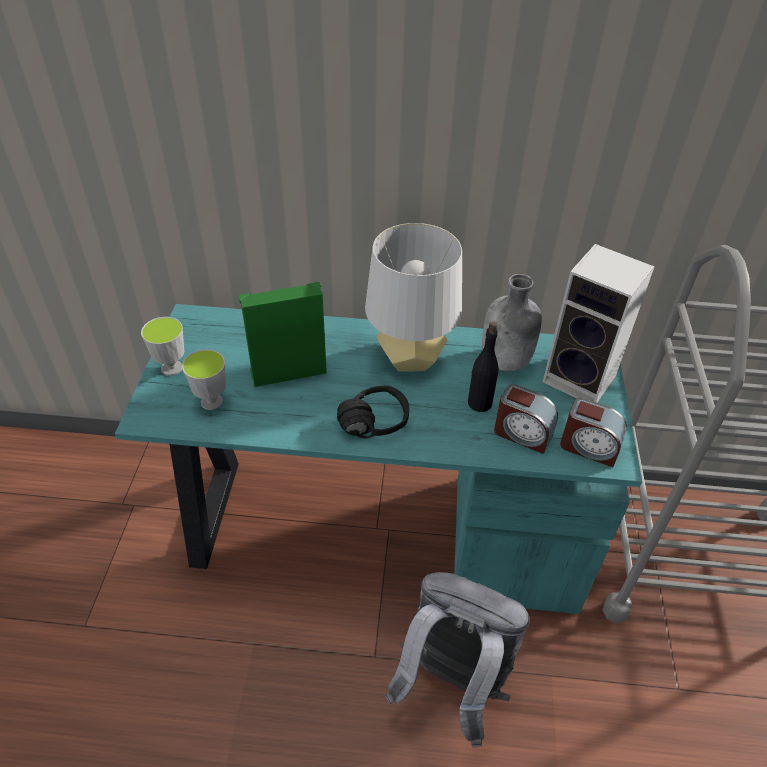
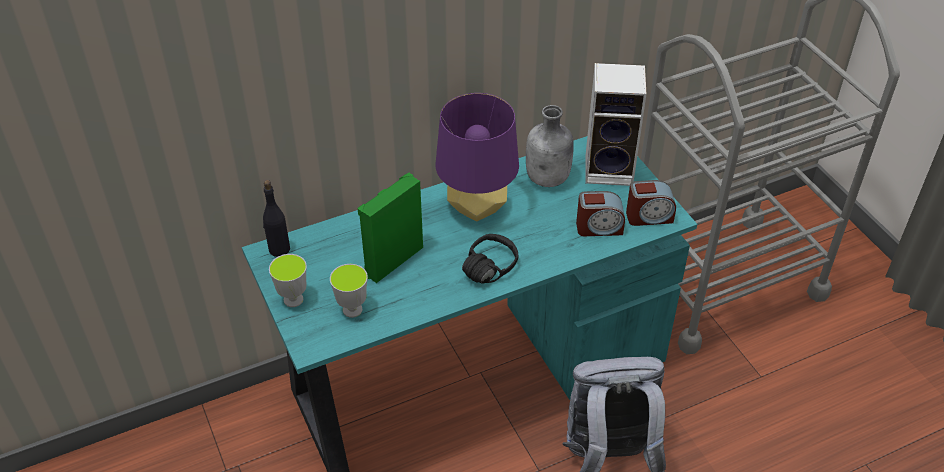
camera: 30 degrees left, 0 degrees up
grey table lamp [365,223,462,372] -> purple table lamp [436,93,519,222]
black bottle [468,321,499,412] -> black bottle moved to [263,180,290,257]

